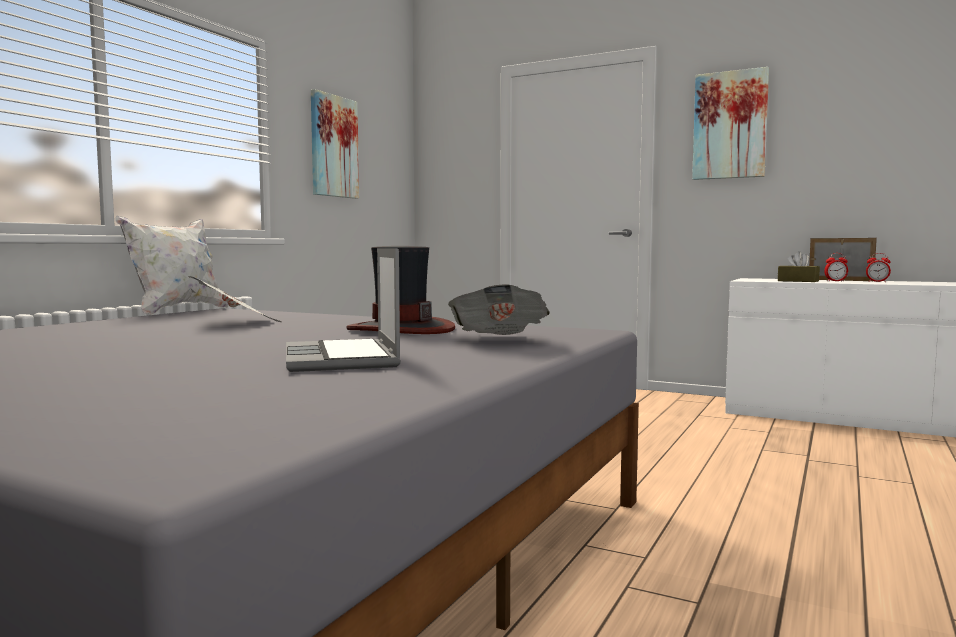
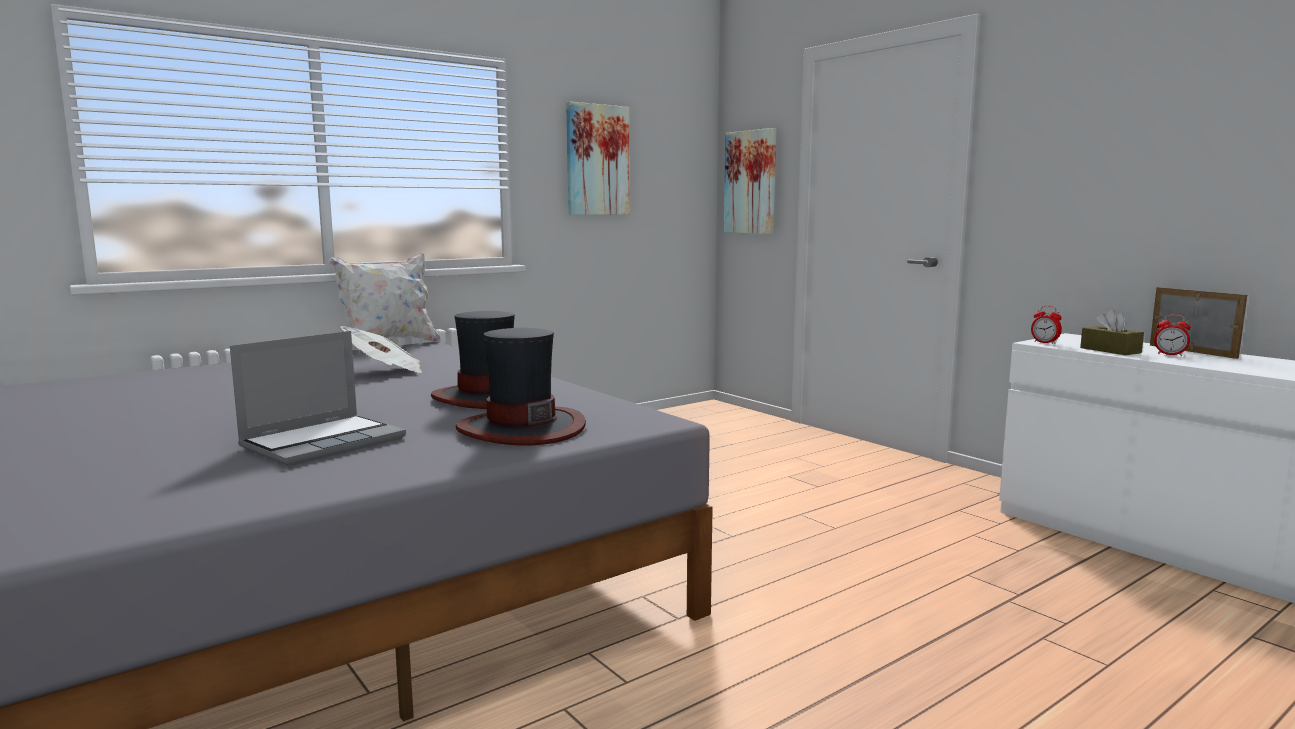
camera: 25 degrees right, 5 degrees up
laptop [286,248,401,372] -> laptop turned 150 degrees counterclockwise [230,331,406,466]
newspaper [448,284,550,335] -> hat [456,328,586,446]
picture [692,67,769,180] -> picture moved to [724,128,776,234]
alarm clock [866,253,891,282] -> alarm clock moved to [1031,306,1062,344]

